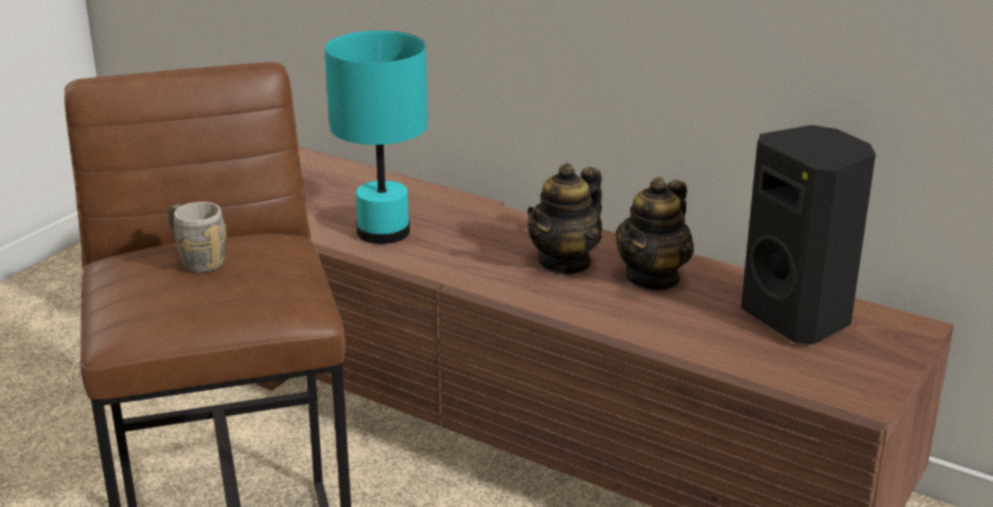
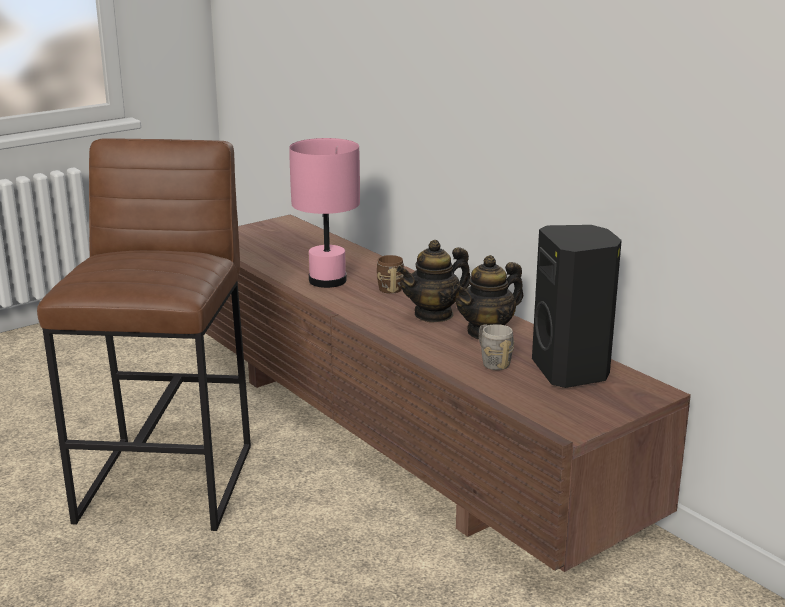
camera: 20 degrees right, 5 degrees down
grey mug [168,202,226,273] -> grey mug moved to [479,324,514,370]
turquoise table lamp [325,30,428,244] -> pink table lamp [289,138,360,288]
none -> brown mug [377,255,404,294]

